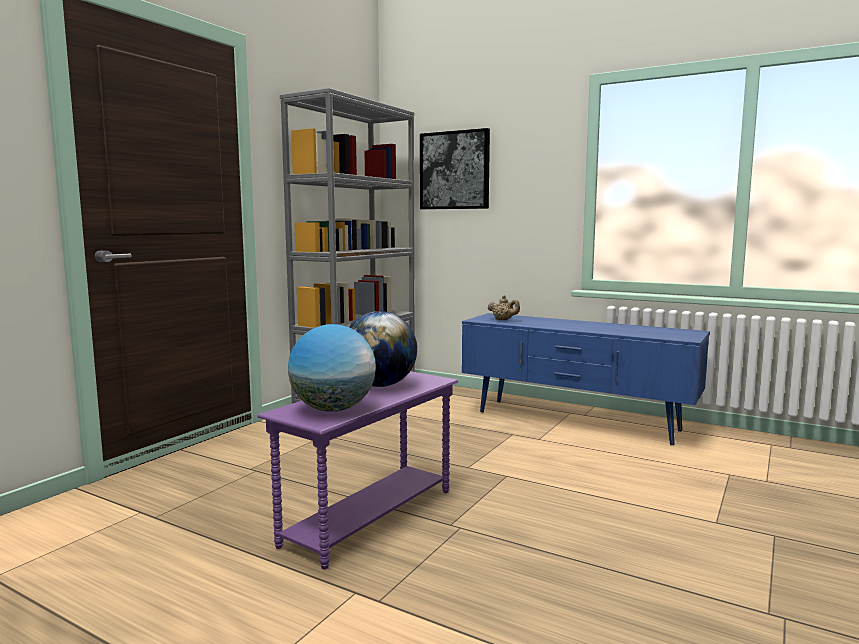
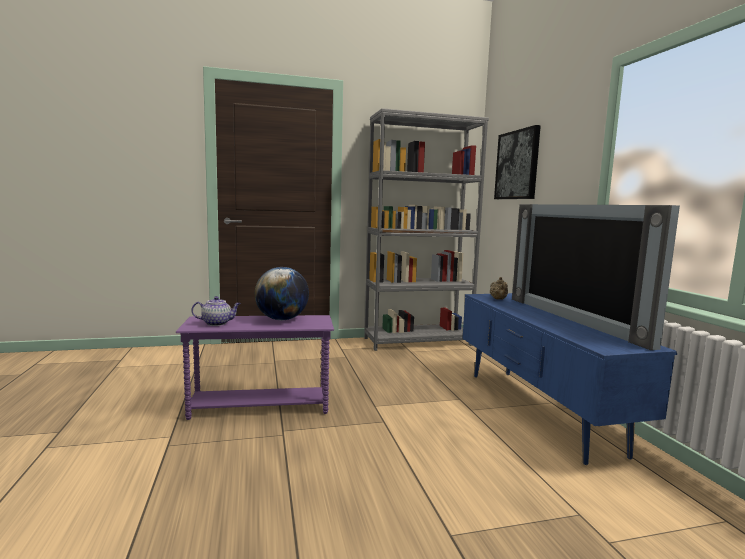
camera: 45 degrees right, 0 degrees up
globe [288,324,376,412] -> teapot [191,296,241,326]
none -> television [512,204,680,350]

